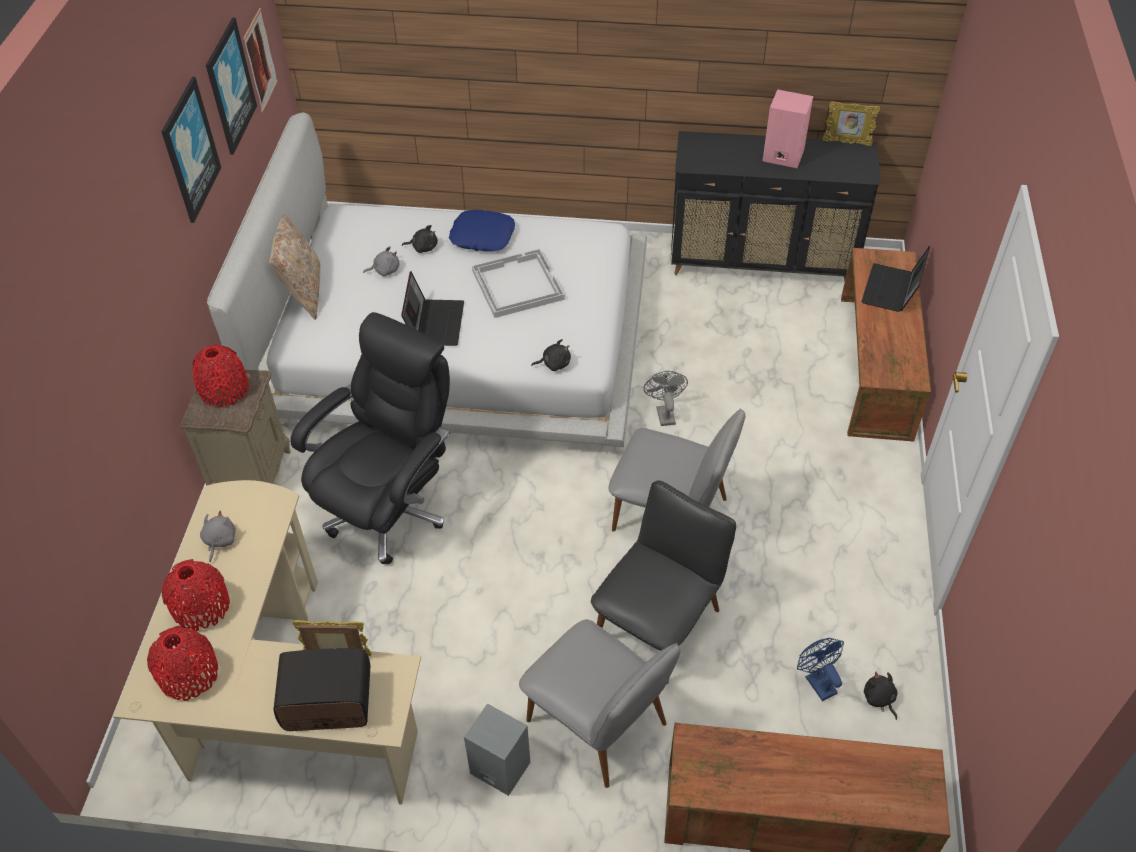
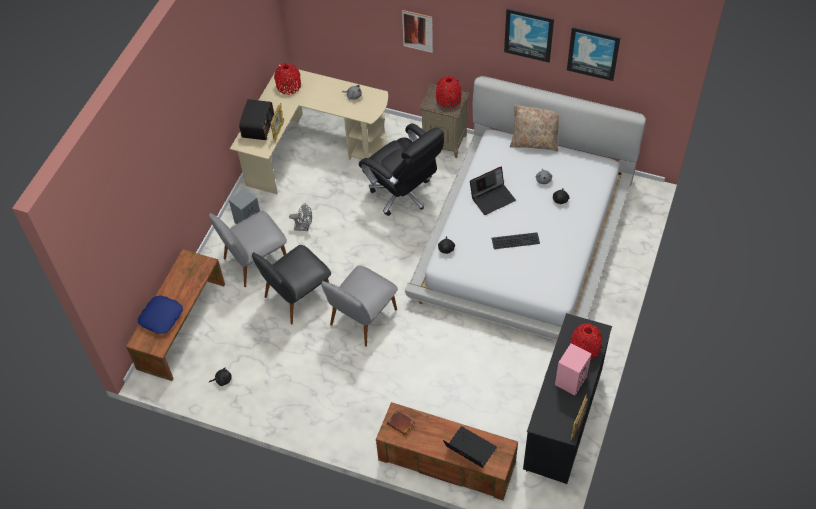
camera: 105 degrees right, 5 degrees up
red vase [162,559,230,631] -> red vase moved to [570,323,603,359]
picture [243,8,278,112] -> picture moved to [402,10,433,53]
laptop [401,271,464,346] -> laptop turned 45 degrees counterclockwise [470,166,516,215]
blue pillow [449,210,515,252] -> blue pillow moved to [138,295,183,334]
white tray [472,249,565,318] -> keyboard [492,232,540,249]
black chair [591,480,736,684] -> black chair turned 90 degrees clockwise [252,245,331,325]
grey fan [644,371,688,426] -> grey fan moved to [289,203,312,231]
blue fan [797,638,844,701] -> none
none -> brown book [387,409,415,435]

